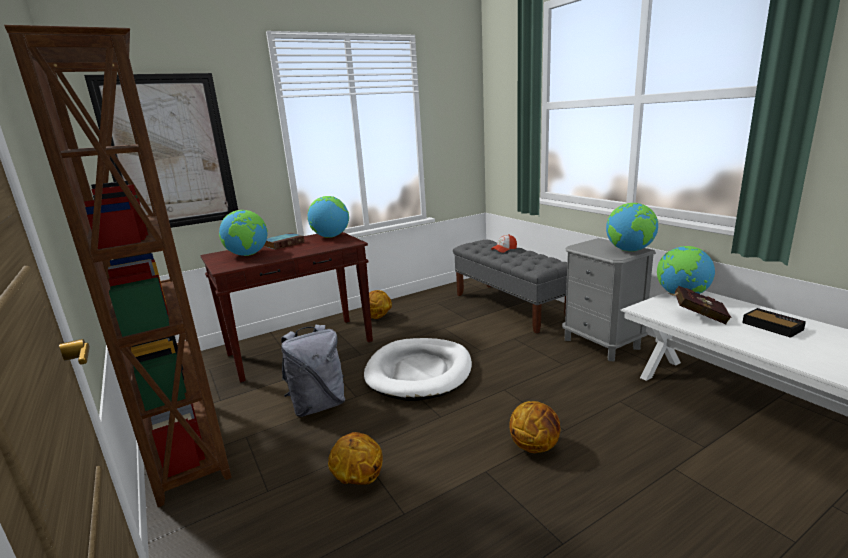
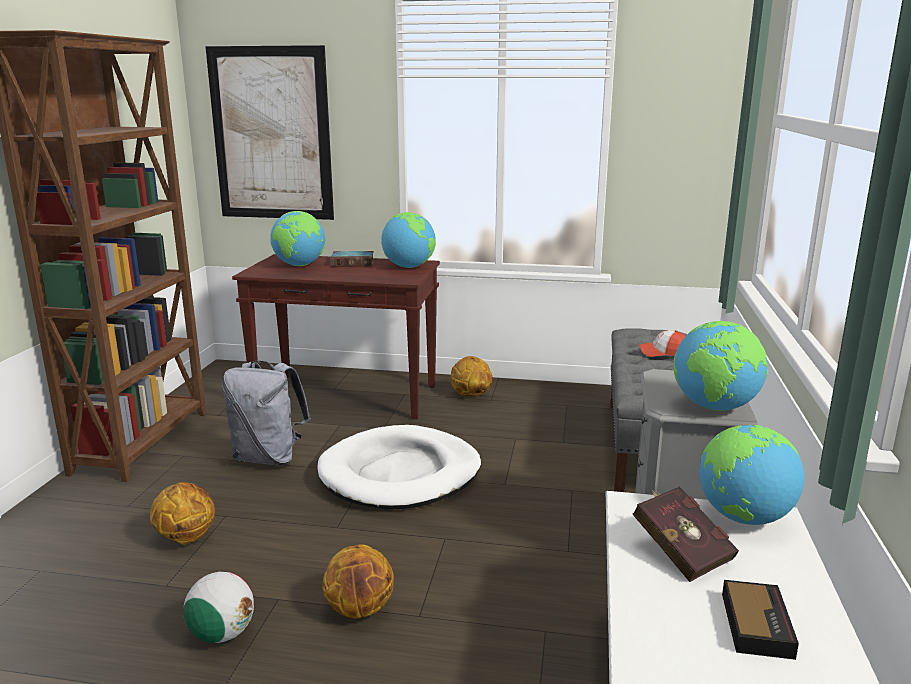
camera: 40 degrees right, 0 degrees up
none -> football [184,572,254,643]

